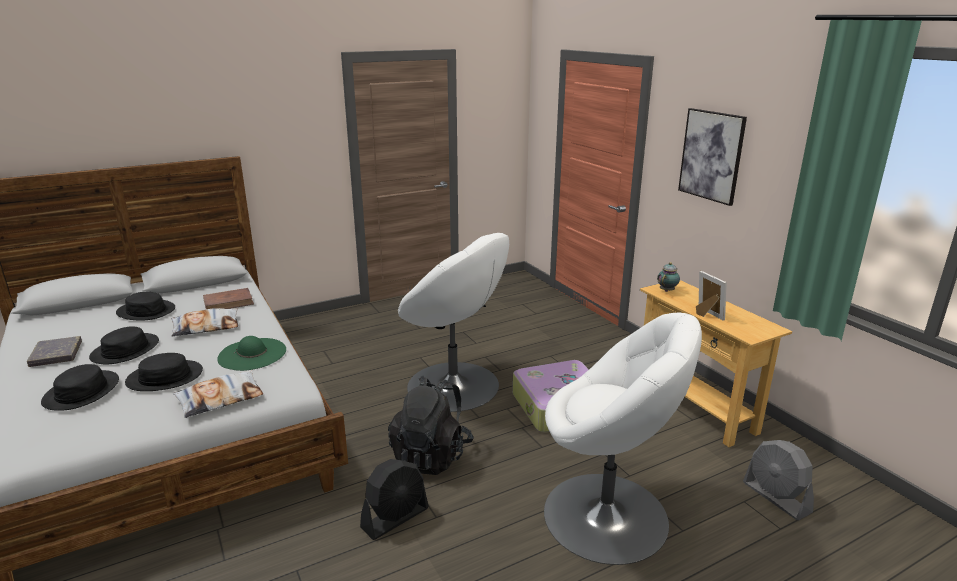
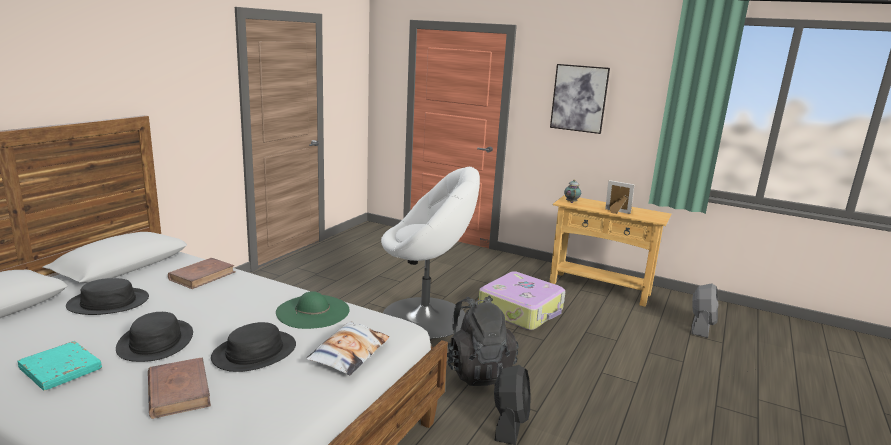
camera: 35 degrees left, 5 degrees down
grey book [27,336,82,367] -> turquoise book [18,341,102,391]
black hat [41,364,119,411] -> brown book [148,357,211,419]
pillow [171,308,238,337] -> none
white armchair [544,312,702,565] -> none
grey fan [743,440,814,520] -> grey fan turned 90 degrees counterclockwise [691,284,718,338]

